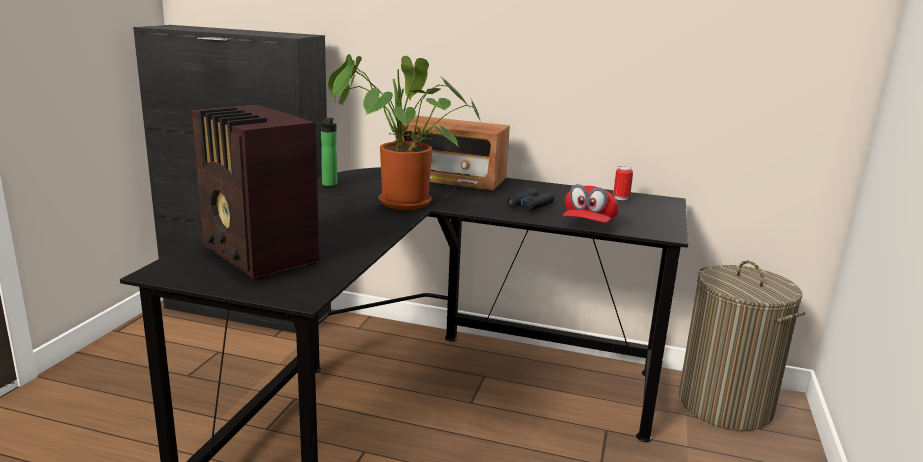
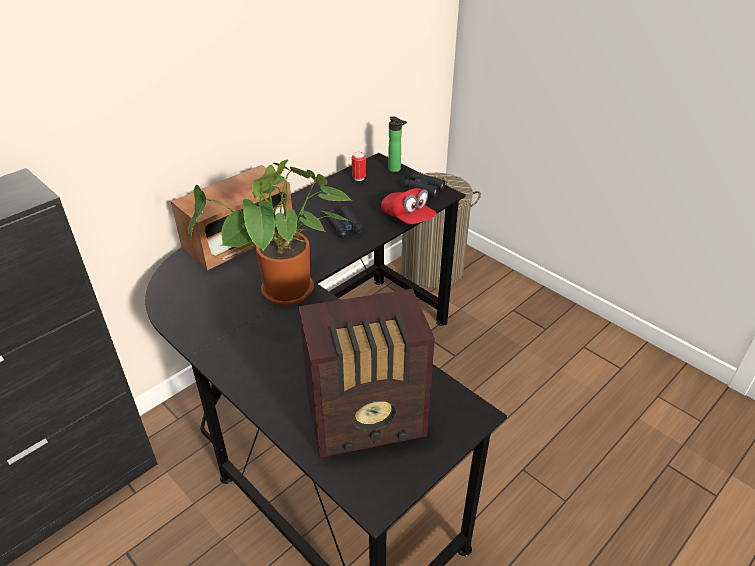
camera: 60 degrees left, 20 degrees up
bottle [319,118,337,186] -> bottle moved to [388,117,407,172]
none -> black binoculars [404,172,445,197]

